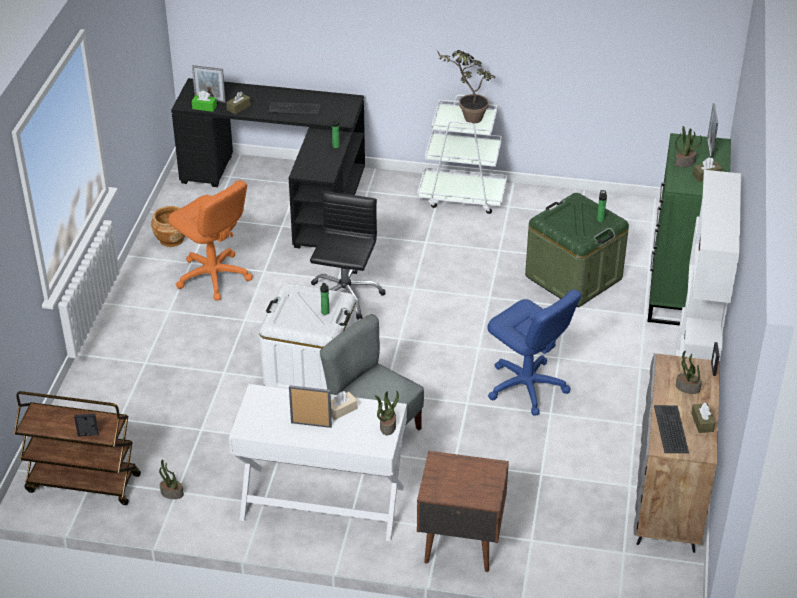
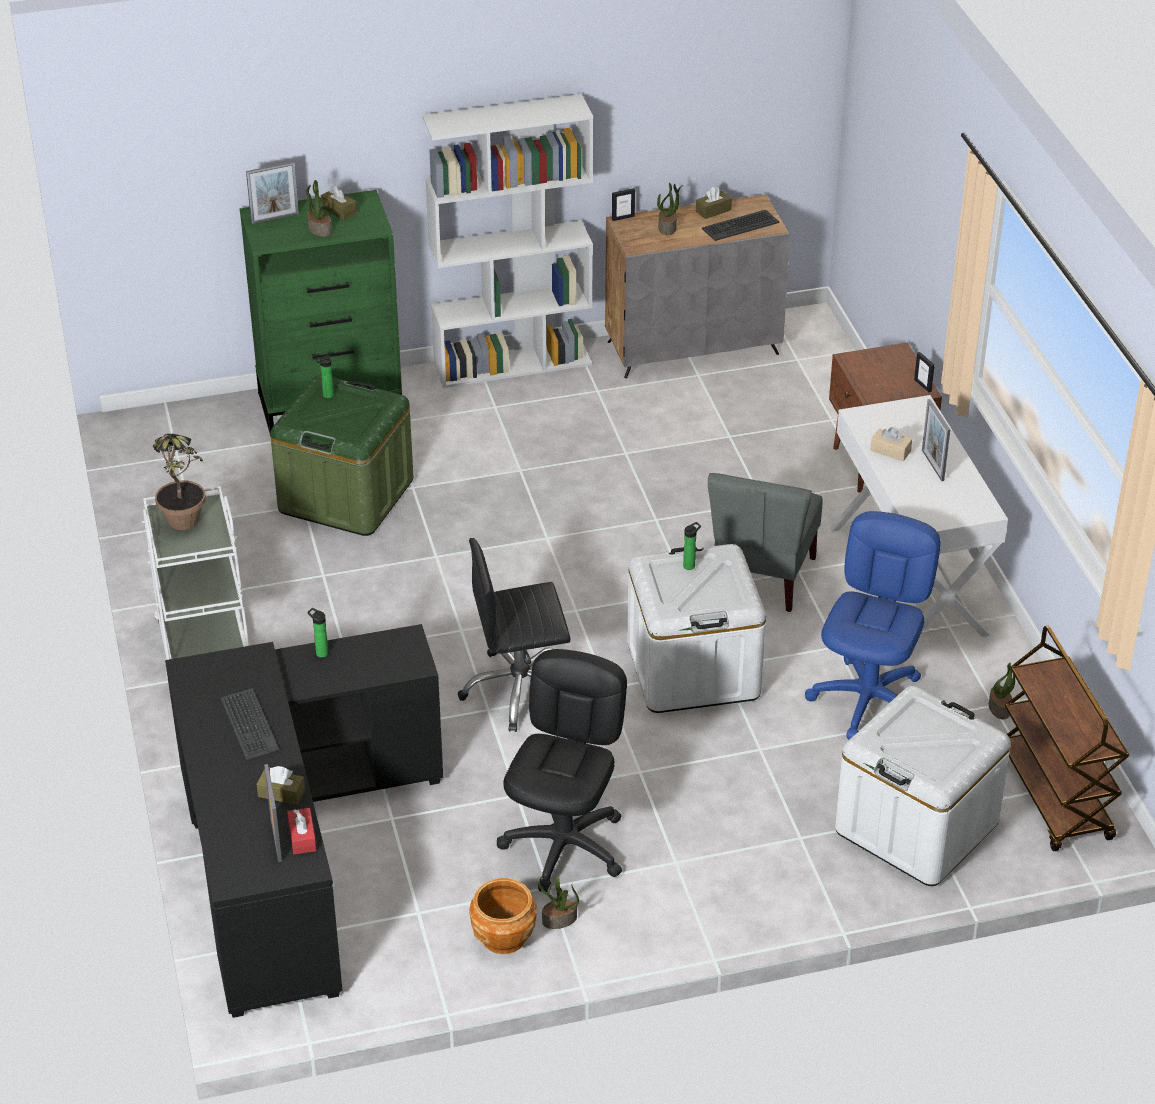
camera: 115 degrees left, 0 degrees up
picture frame [74,414,99,436] -> picture frame moved to [914,352,935,392]
orange office chair [168,180,253,301] -> black office chair [497,649,627,892]
green tissue box [192,91,217,112] -> red tissue box [287,808,317,854]
potted plant [375,390,399,435] -> potted plant moved to [539,876,579,929]
blue office chair [487,289,582,416] -> blue office chair moved to [805,511,941,740]
none -> white storage box [835,686,1011,886]

